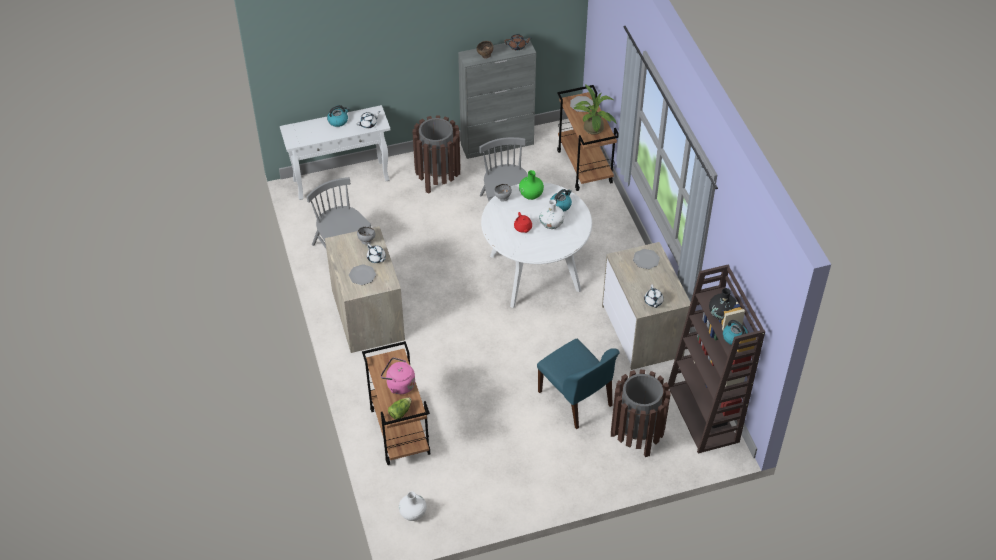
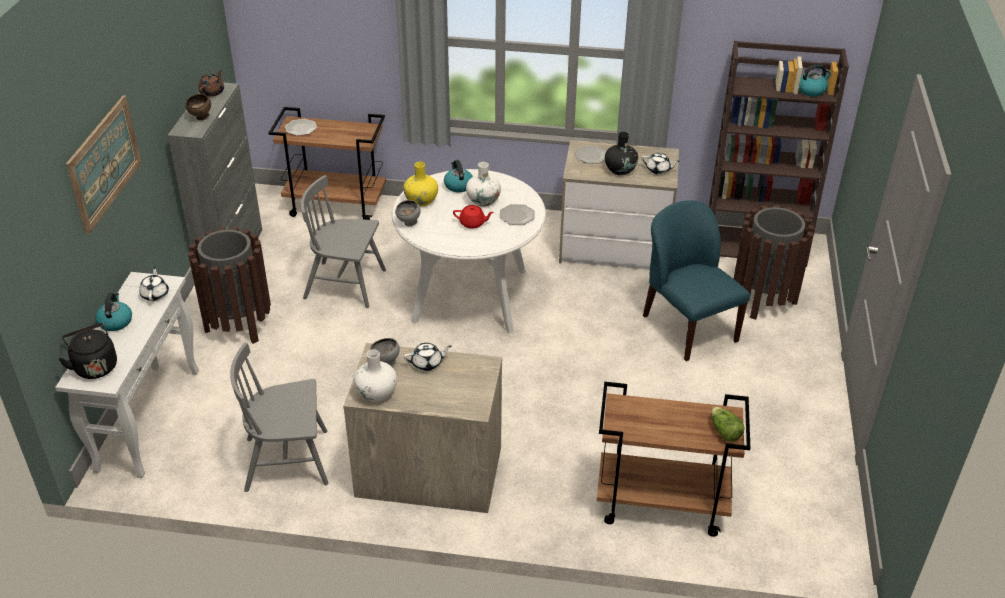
camera: 65 degrees left, 10 degrees down
plate [349,264,376,285] -> plate moved to [500,204,535,225]
pink kettle [381,357,415,394] -> none
white vase [399,492,427,521] -> white vase moved to [354,349,397,402]
green vase [519,170,544,200] -> yellow vase [403,162,438,206]
blue chair [537,339,619,429] -> blue chair turned 105 degrees counterclockwise [643,200,750,361]
potted plant [574,84,617,135] -> none
black vase [709,288,737,320] -> black vase moved to [605,132,638,175]
none -> black kettle [59,323,117,379]
none -> picture [66,95,142,234]

